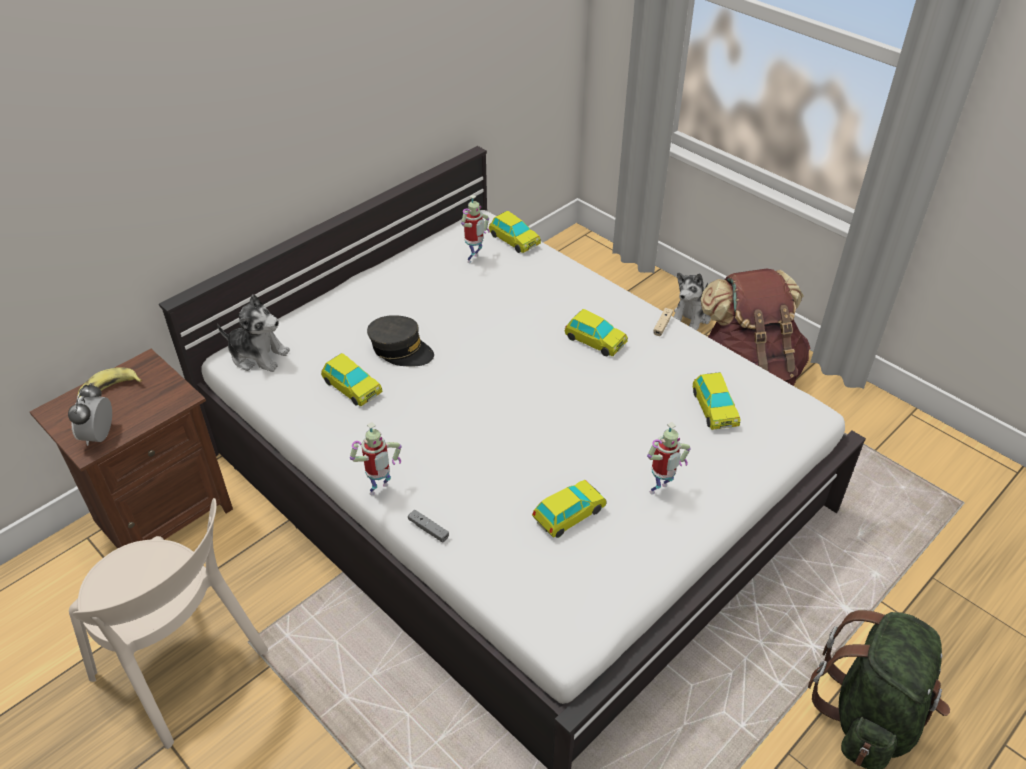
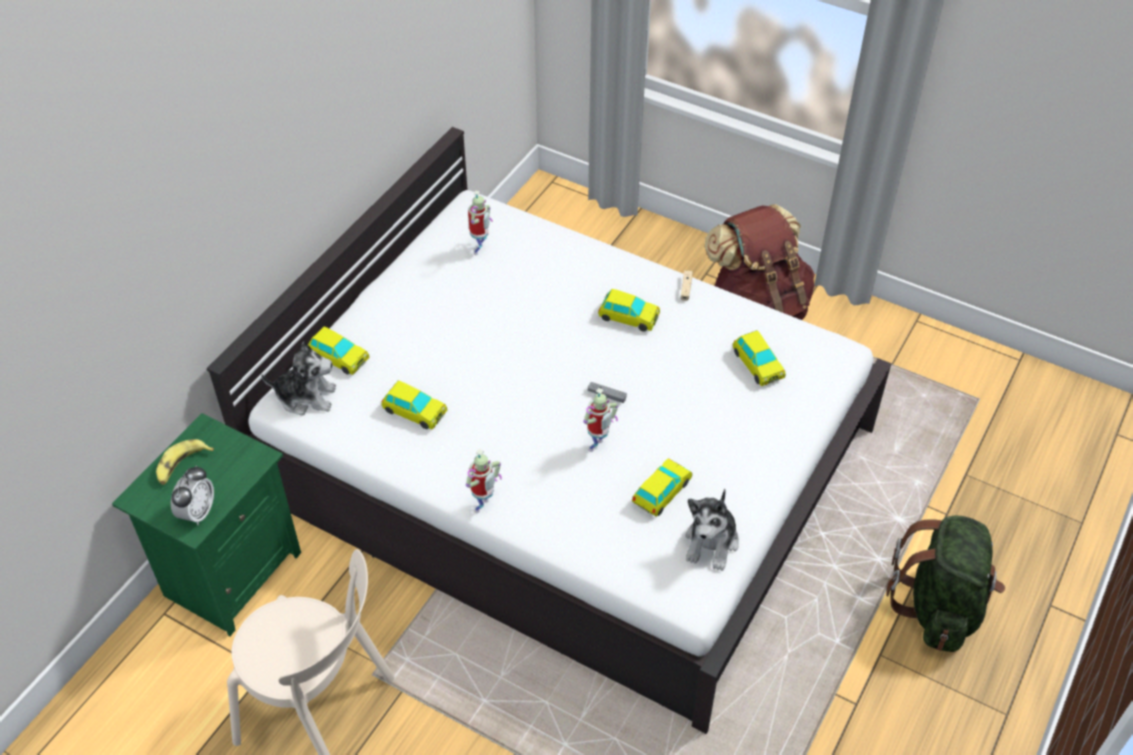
camera: 15 degrees left, 5 degrees up
brown nightstand [30,349,233,549] -> green nightstand [112,413,301,637]
alarm clock [68,383,112,446] -> alarm clock turned 150 degrees counterclockwise [171,465,214,525]
grey cap [367,315,434,366] -> none
grey game controller [408,510,449,542] -> grey game controller moved to [588,382,627,403]
toy car [489,211,541,253] -> toy car moved to [308,327,369,375]
toy robot [647,422,691,494] -> toy robot moved to [583,388,618,452]
plush toy [674,272,711,330] -> plush toy moved to [686,489,739,571]

